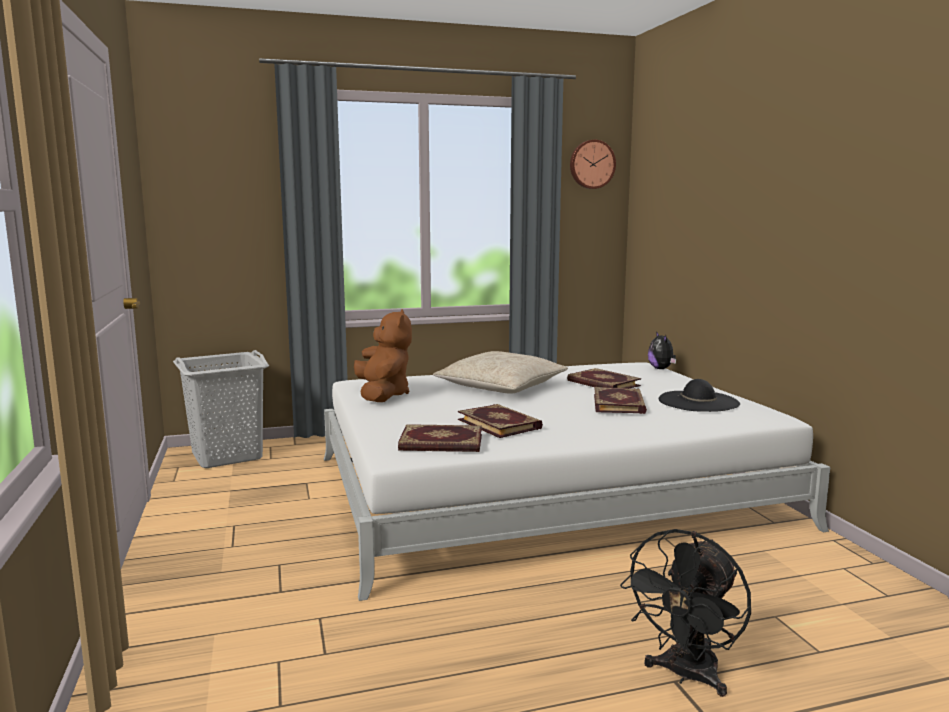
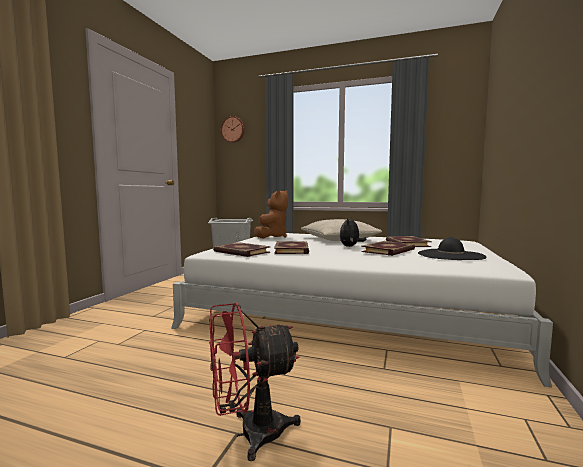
camera: 35 degrees right, 5 degrees down
wall clock [570,140,616,189] -> wall clock moved to [221,116,245,143]
black fan [620,529,751,697] -> red fan [209,302,301,461]
plush toy [648,331,676,369] -> plush toy moved to [339,217,367,247]

